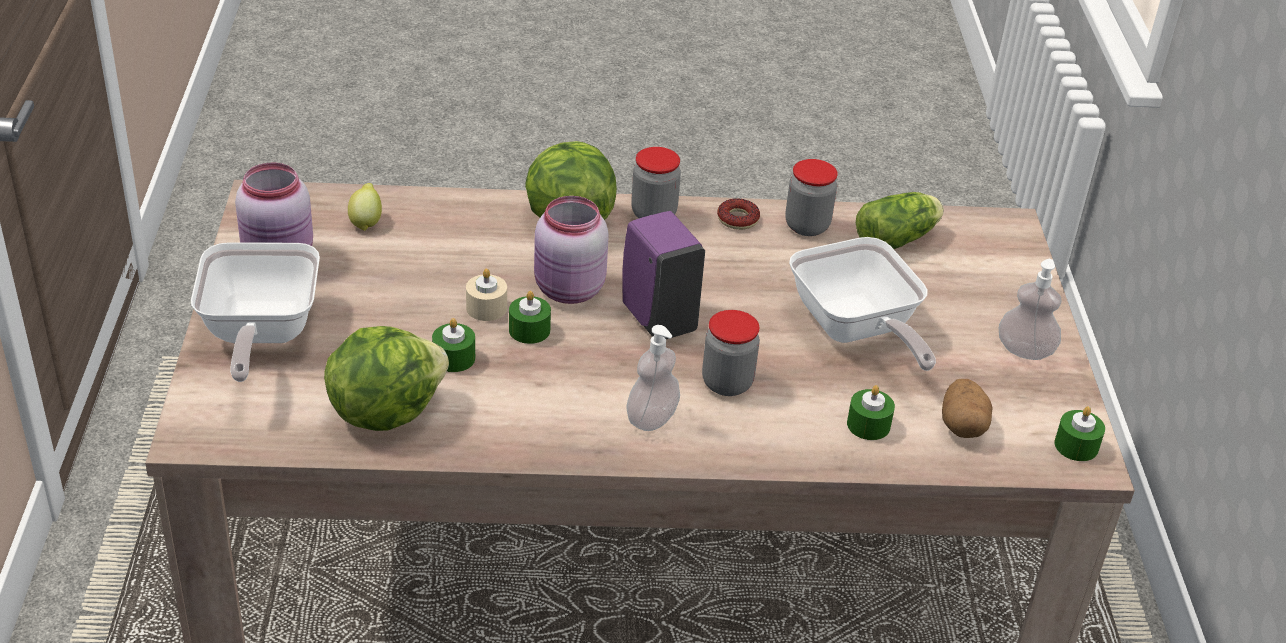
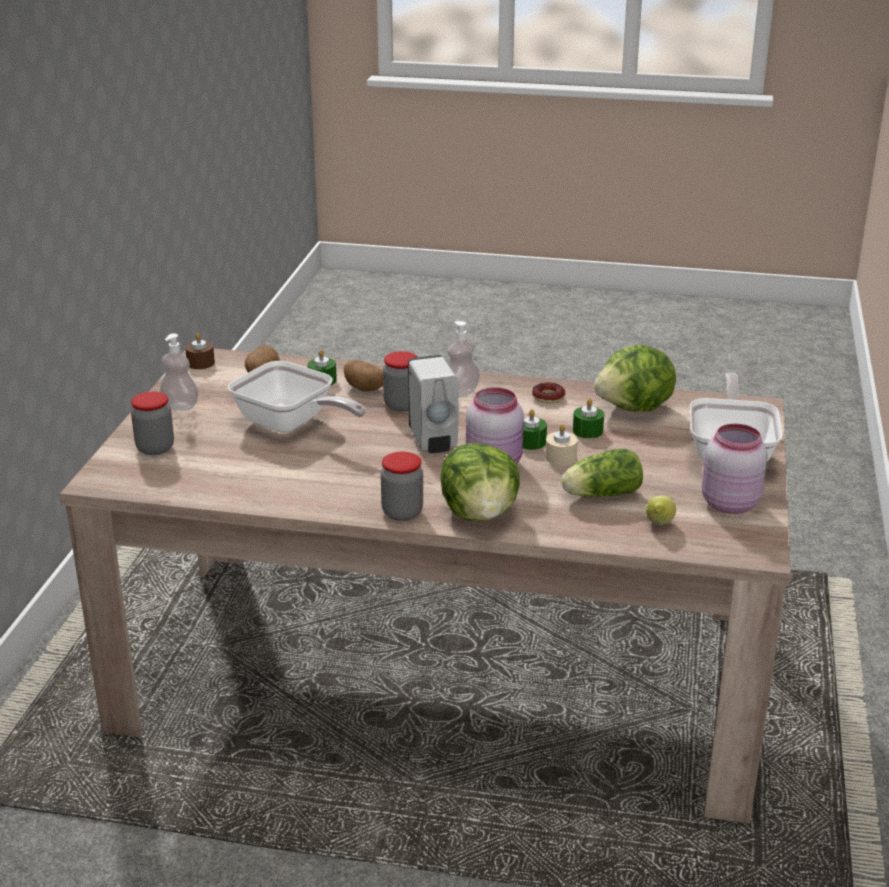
camera: 165 degrees left, 10 degrees down
purple soap dispenser [623,211,705,339] -> white soap dispenser [408,355,459,453]
donut [717,198,760,230] -> donut moved to [532,382,565,404]
jar [785,159,838,236] -> jar moved to [131,392,174,455]
frying pan [789,237,936,371] -> frying pan turned 135 degrees clockwise [228,361,366,433]
lettuce [856,192,944,249] -> lettuce moved to [561,449,643,497]
green candle [1054,406,1105,461] -> brown candle [185,333,215,369]
none -> potato [344,360,383,391]

